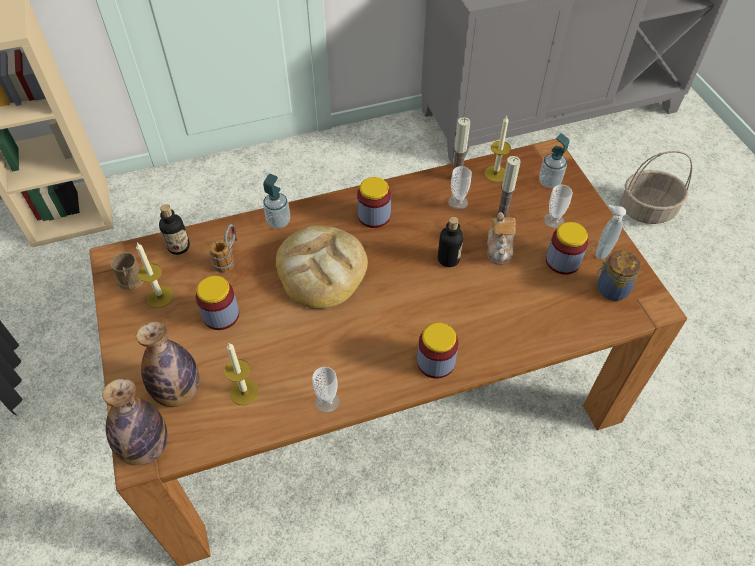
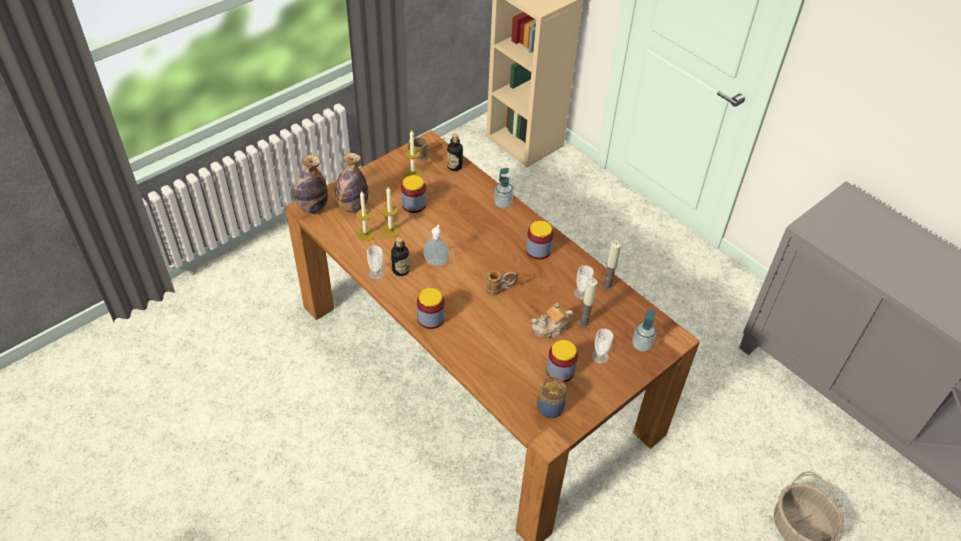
camera: 65 degrees right, 5 degrees down
mug [209,224,237,273] -> mug moved to [485,271,518,296]
bread [276,225,368,309] -> none
bottle [438,217,463,267] -> bottle moved to [391,237,409,276]
candle [484,116,511,182] -> candle moved to [382,187,400,237]
soap dispenser [596,205,626,259] -> soap dispenser moved to [423,224,449,266]

